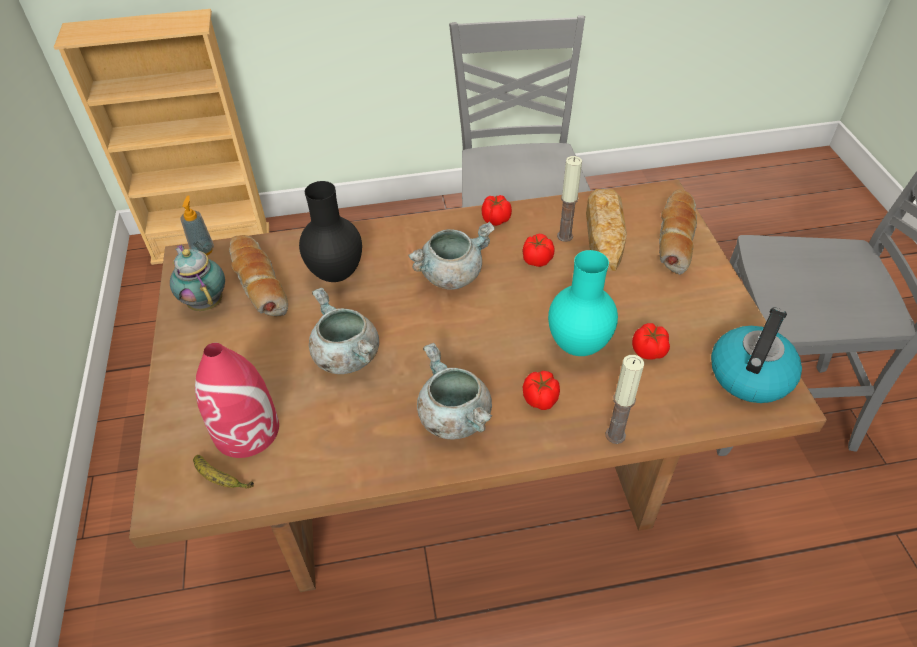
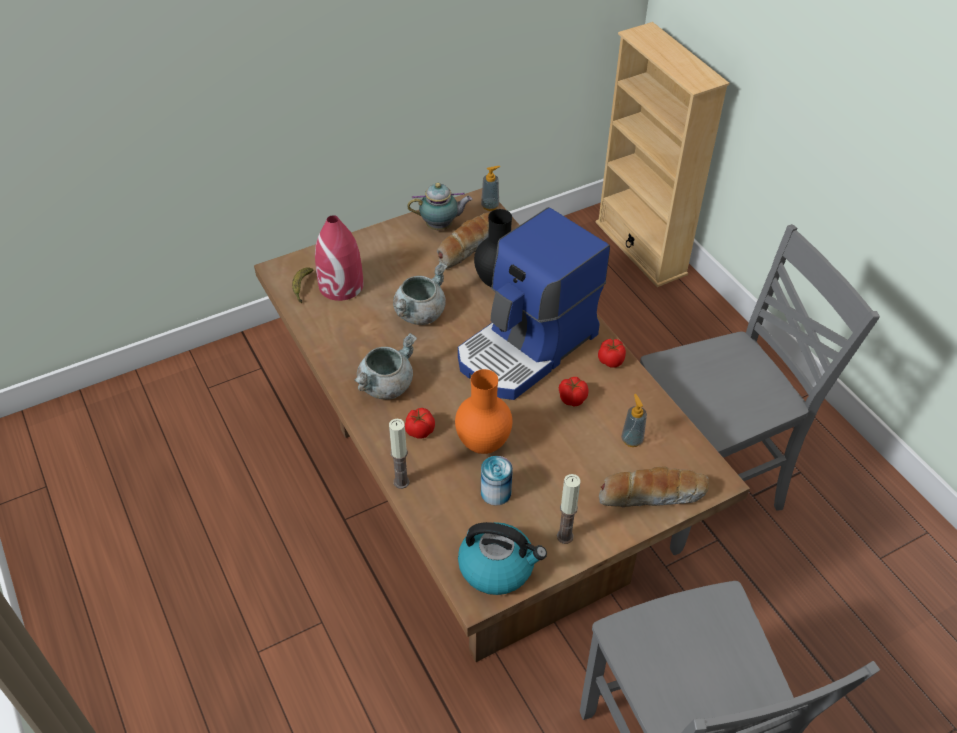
camera: 70 degrees right, 0 degrees up
teapot [170,244,225,311] -> teapot turned 45 degrees clockwise [407,183,472,230]
grey cooking pot [408,222,495,290] -> coffee machine [458,207,610,400]
turquoise vase [548,250,618,356] -> orange vase [455,369,512,454]
candle [557,156,582,242] -> candle moved to [557,474,581,544]
bread [586,189,627,271] -> soap dispenser [621,394,647,447]
tomato [632,323,670,360] -> can [481,456,513,506]

